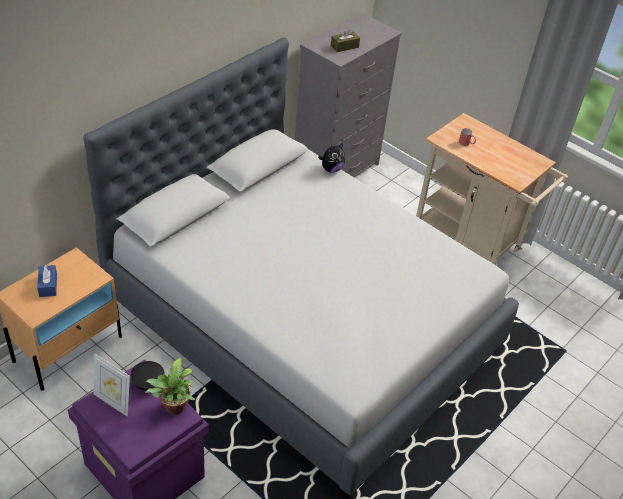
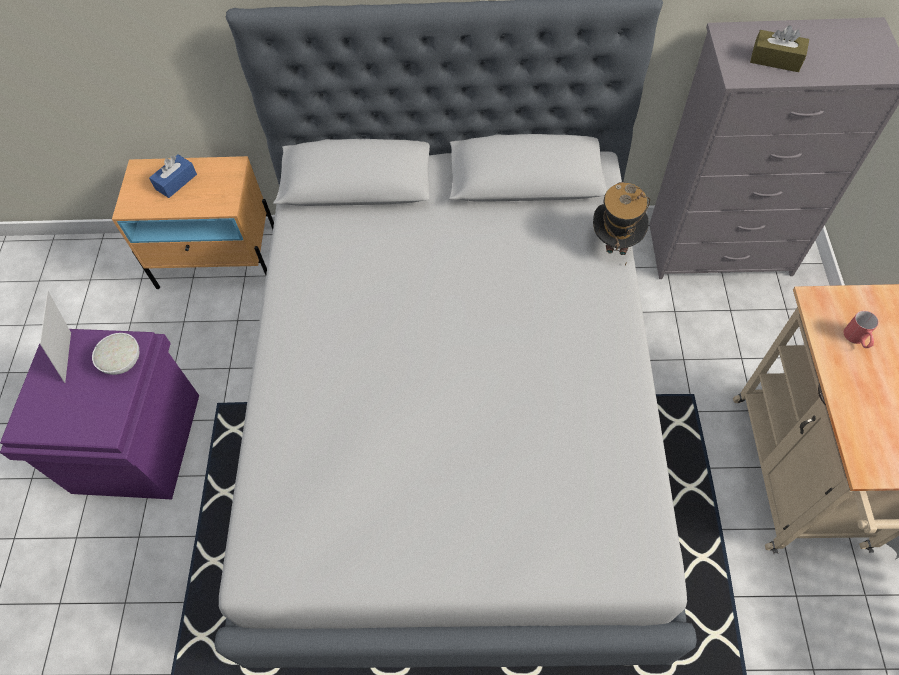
camera: 55 degrees right, 15 degrees up
black bowl [130,361,164,391] -> white bowl [92,333,139,375]
potted plant [145,358,195,415] -> none
plush toy [318,143,345,172] -> hat [593,182,650,265]

